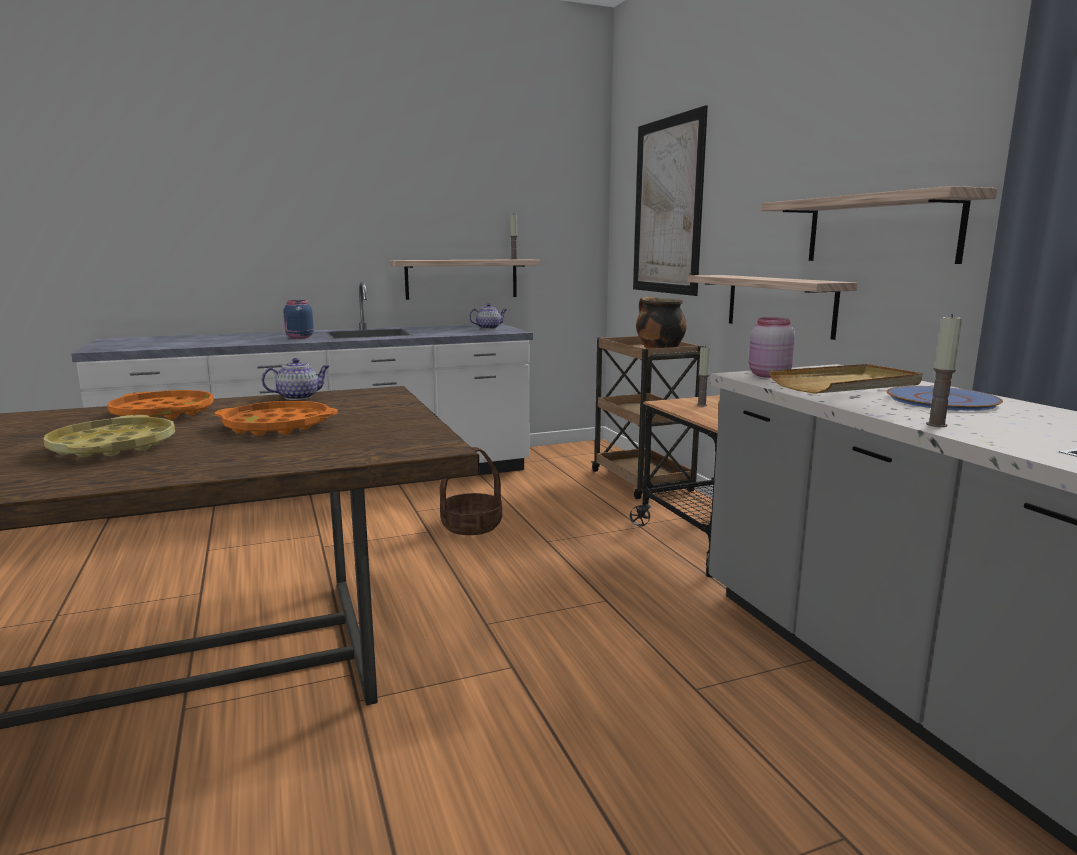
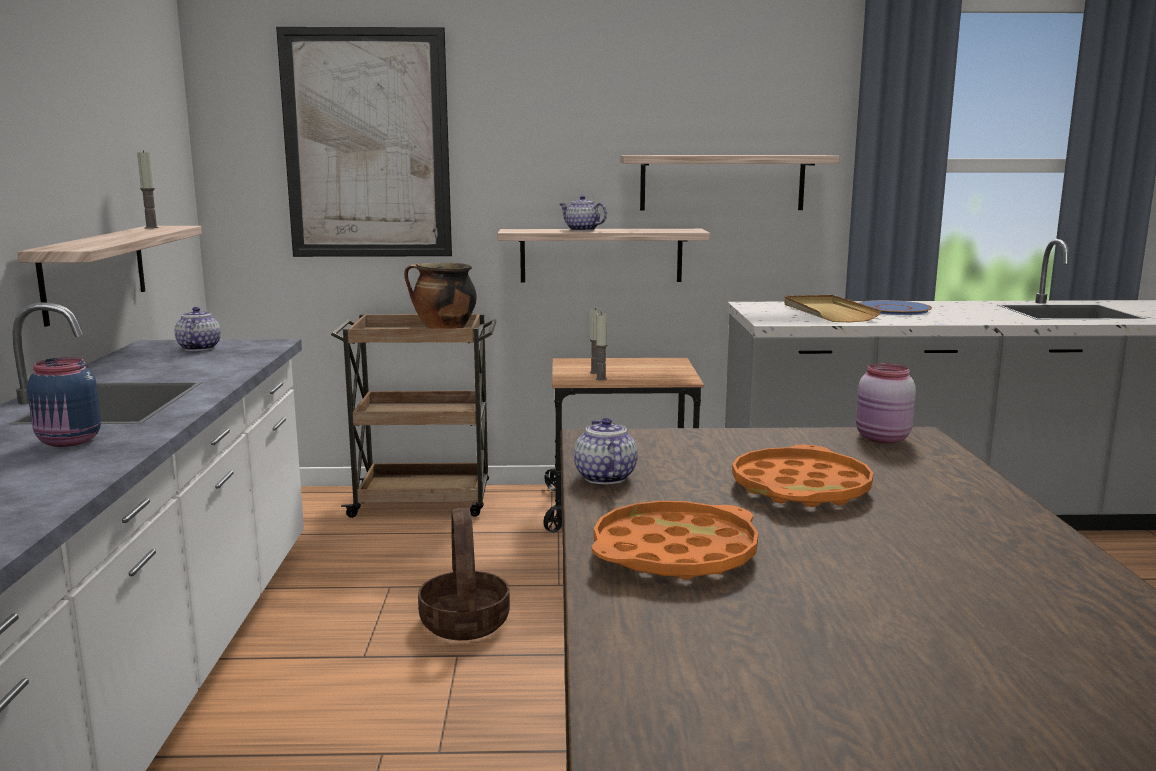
camera: 70 degrees left, 0 degrees up
yellow tray [43,415,175,457] -> none
pink jar [749,317,795,378] -> pink jar moved to [856,363,916,443]
candle [926,314,962,427] -> candle moved to [596,312,607,380]
none -> teapot [560,195,607,231]

